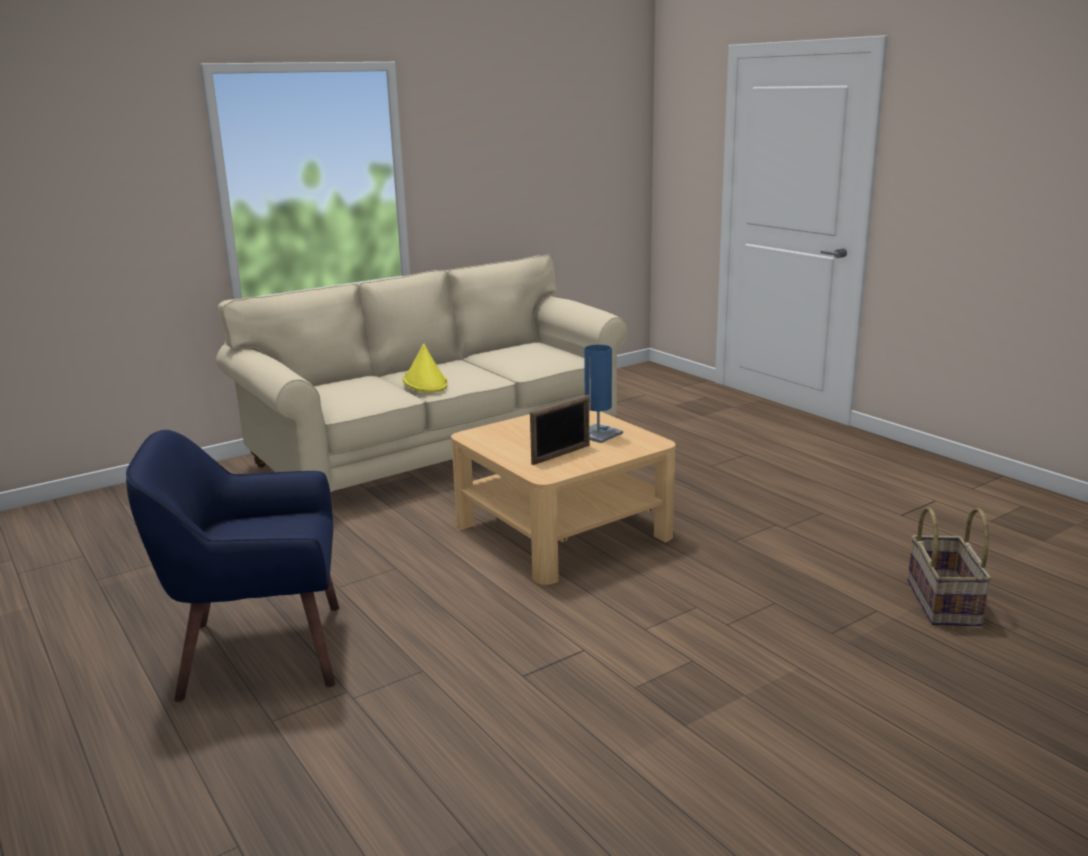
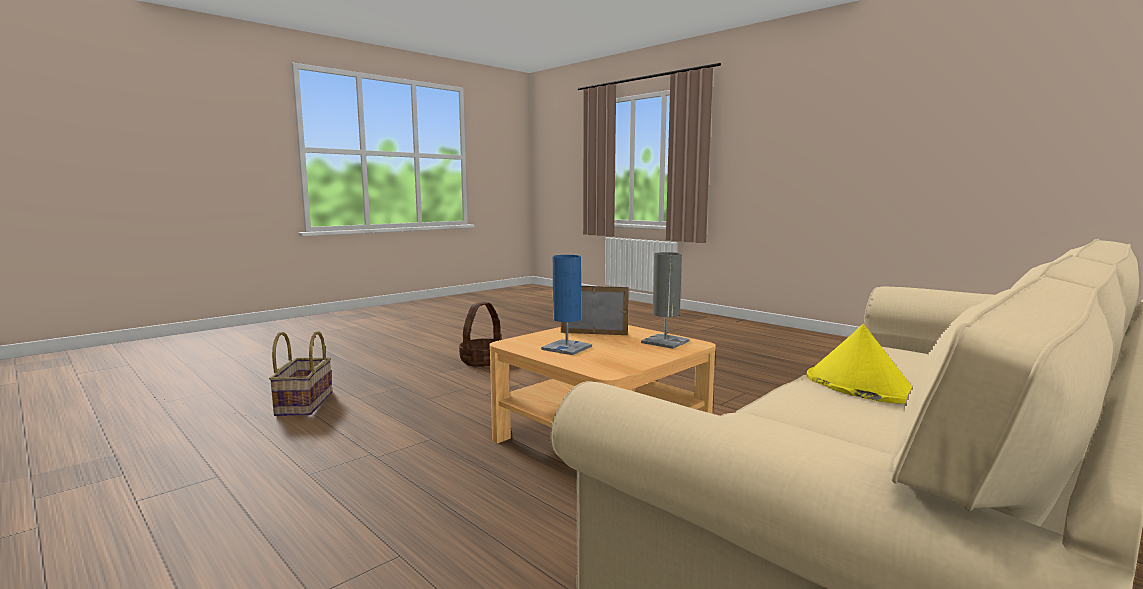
camera: 170 degrees right, 10 degrees down
blue armchair [126,430,339,702] -> none
picture frame [530,395,589,465] -> picture frame turned 60 degrees clockwise [561,286,629,335]
none -> basket [459,302,501,367]
none -> grey table lamp [641,252,690,349]

